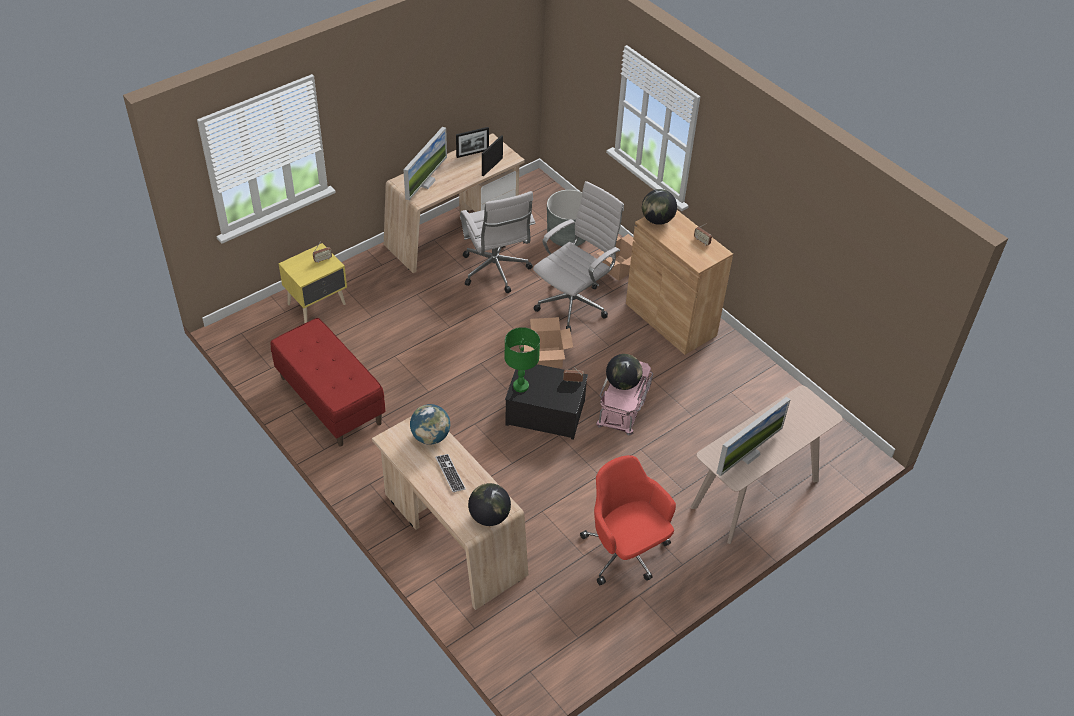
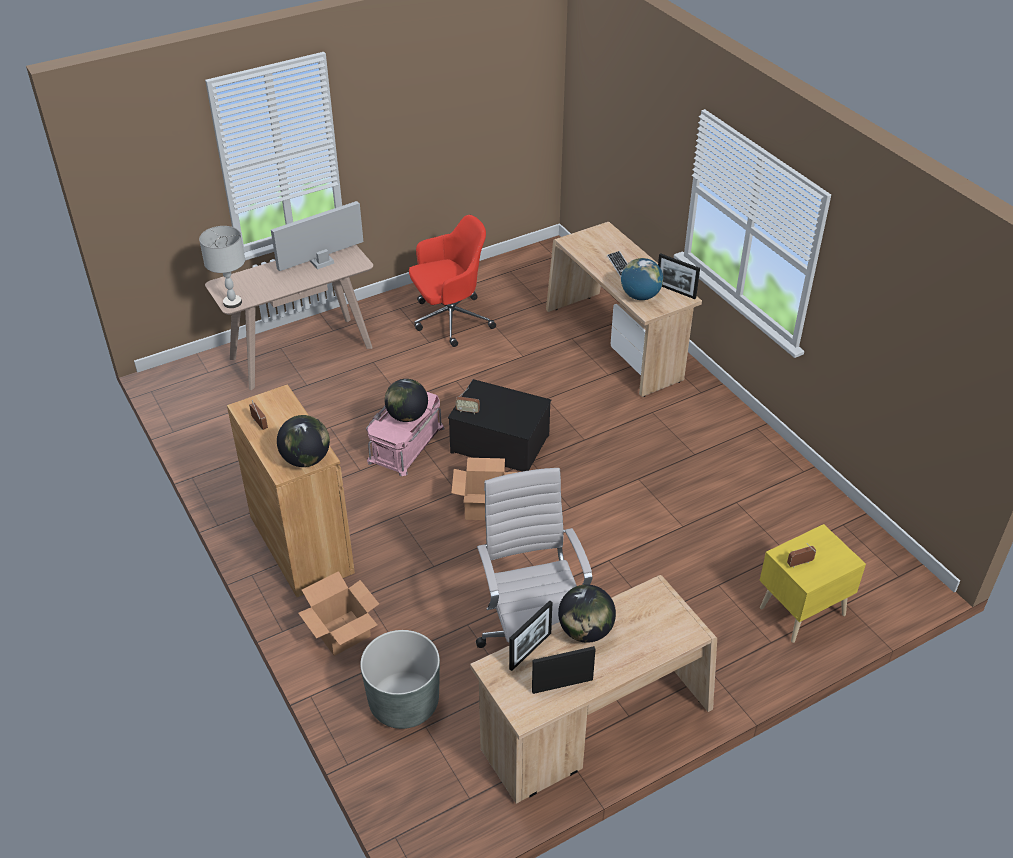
camera: 170 degrees left, 5 degrees down
red bench [271,318,385,447] -> none
monitor [403,127,447,200] -> none
globe [468,483,511,526] -> globe moved to [558,584,616,643]
green table lamp [504,327,540,392] -> none
white office chair [533,181,624,331] -> none
red office chair [580,455,676,586] -> red office chair turned 90 degrees counterclockwise [409,215,496,347]
none -> grey table lamp [199,226,245,308]
none -> picture frame [658,253,700,299]

